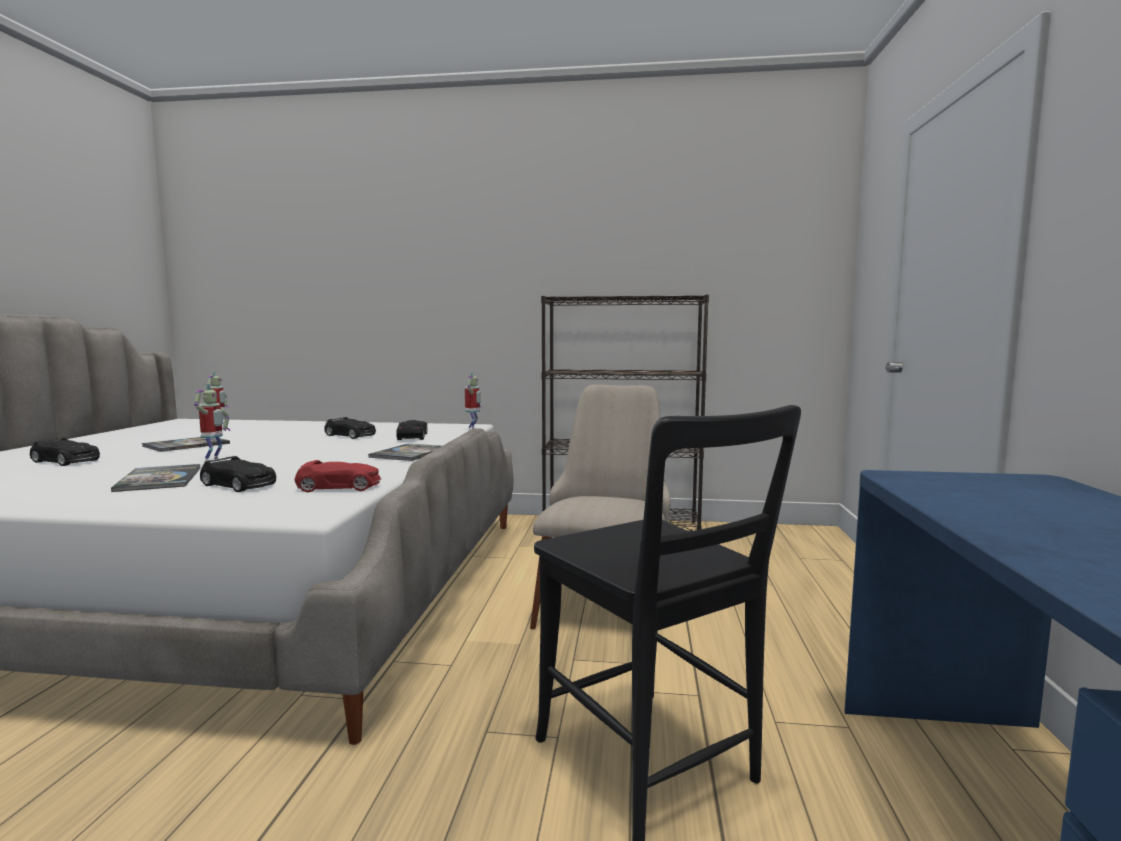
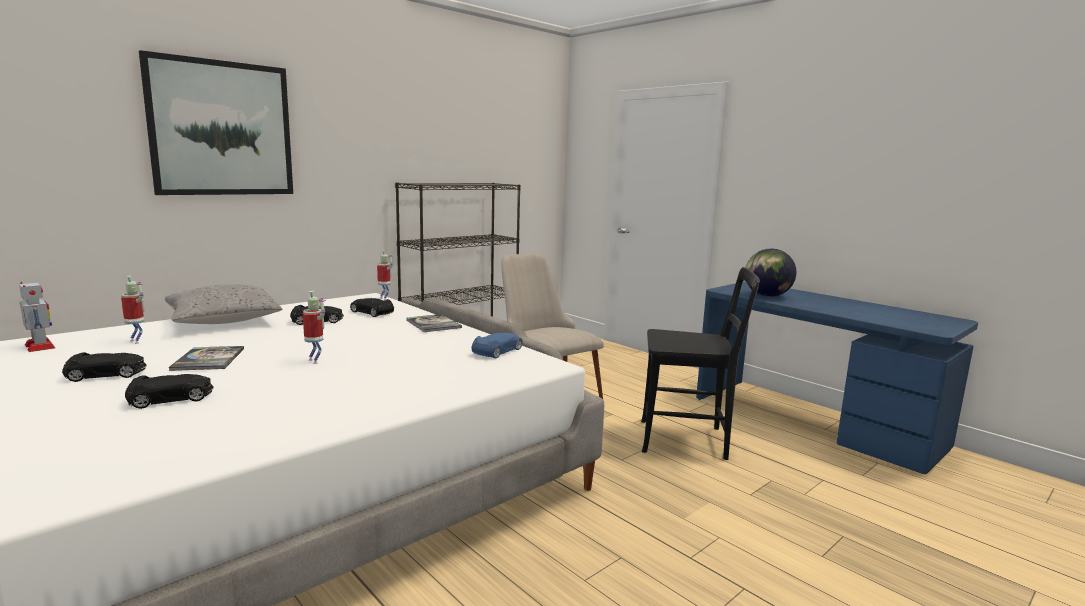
camera: 50 degrees left, 5 degrees up
book [111,464,201,492] -> none
black toy car [200,456,276,492] -> black toy car moved to [62,352,147,382]
red toy car [295,460,381,493] -> blue toy car [471,333,523,358]
none -> toy robot [19,282,55,352]
none -> picture [139,50,293,195]
none -> grey pillow [165,284,282,324]
none -> globe [746,249,796,297]

